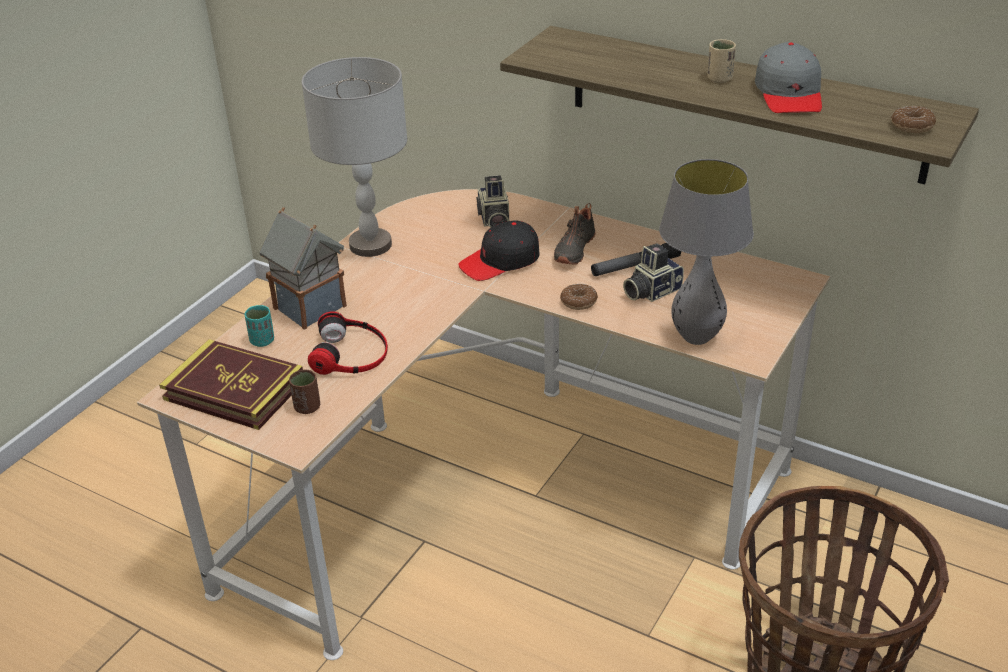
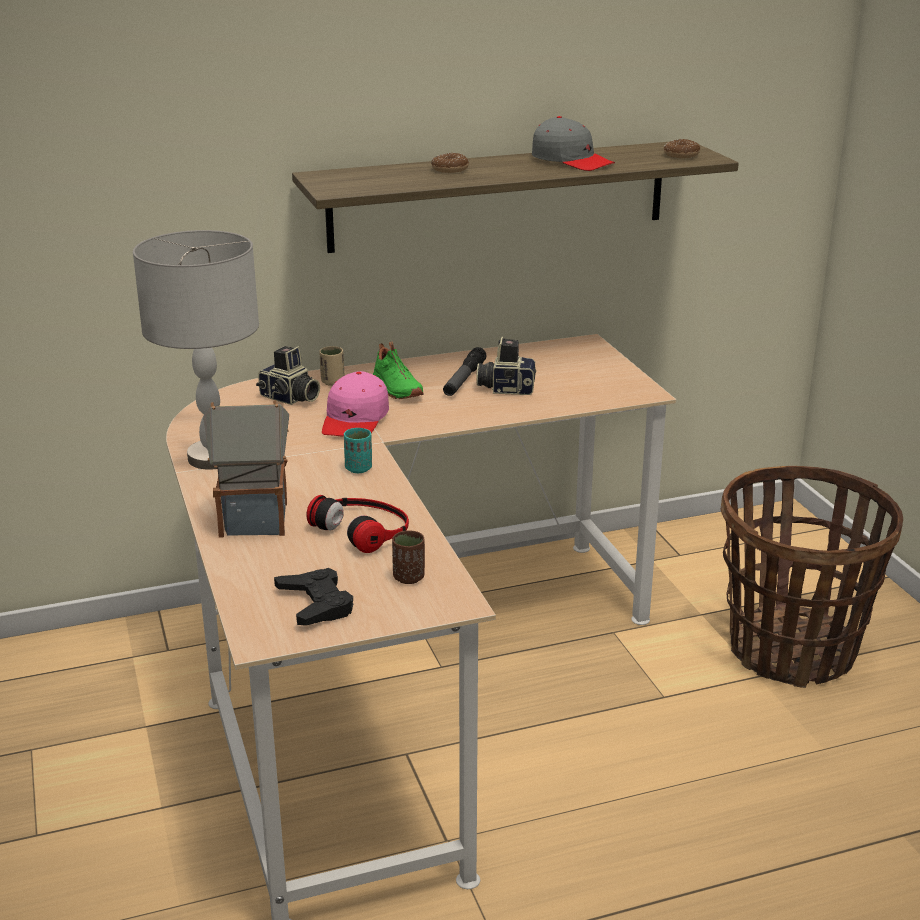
camera: 50 degrees left, 10 degrees down
book [159,339,303,430] -> black game controller [274,568,354,626]
turquoise cup [244,305,274,347] -> turquoise cup moved to [344,428,372,473]
black cap [458,221,540,281] -> pink cap [322,371,389,437]
black shoe [554,203,596,265] -> green shoe [373,342,423,399]
donut [560,284,598,310] -> donut moved to [431,153,469,173]
camera [623,244,684,302] -> camera turned 90 degrees clockwise [476,337,536,395]
grey table lamp [659,159,754,345] -> none
beige cup [707,39,736,83] -> beige cup moved to [319,346,344,386]

